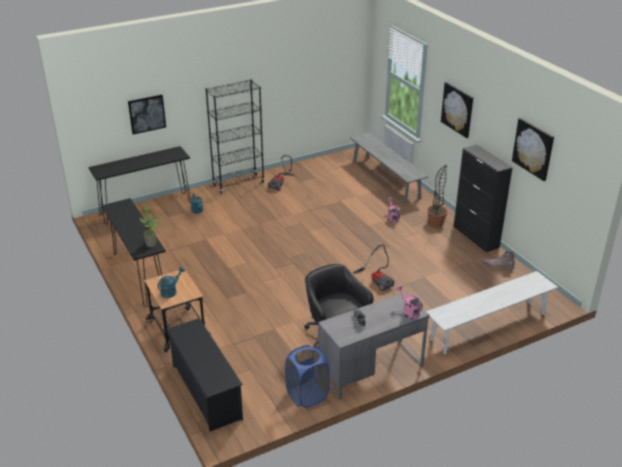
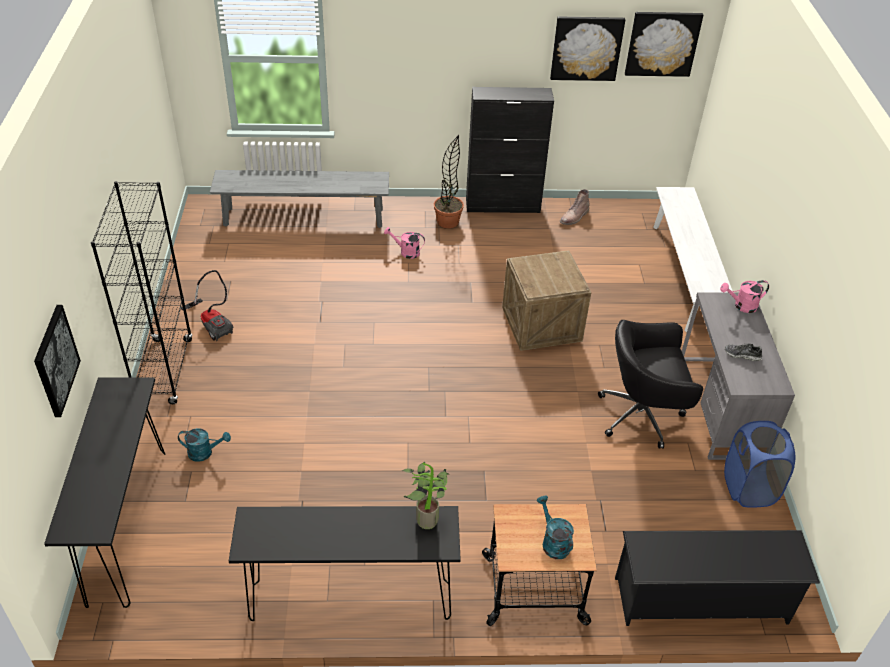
camera: 65 degrees left, 10 degrees up
vacuum cleaner [353,245,395,291] -> crate [502,251,591,351]
picture [441,82,473,138] -> picture moved to [625,12,703,77]

